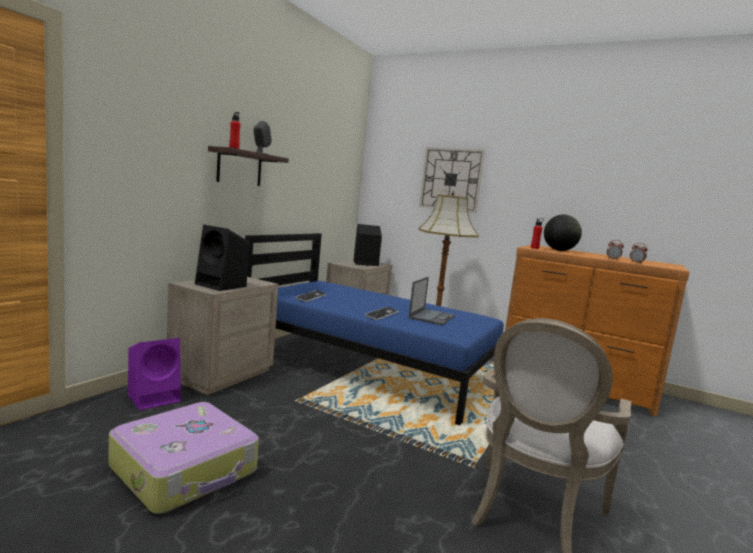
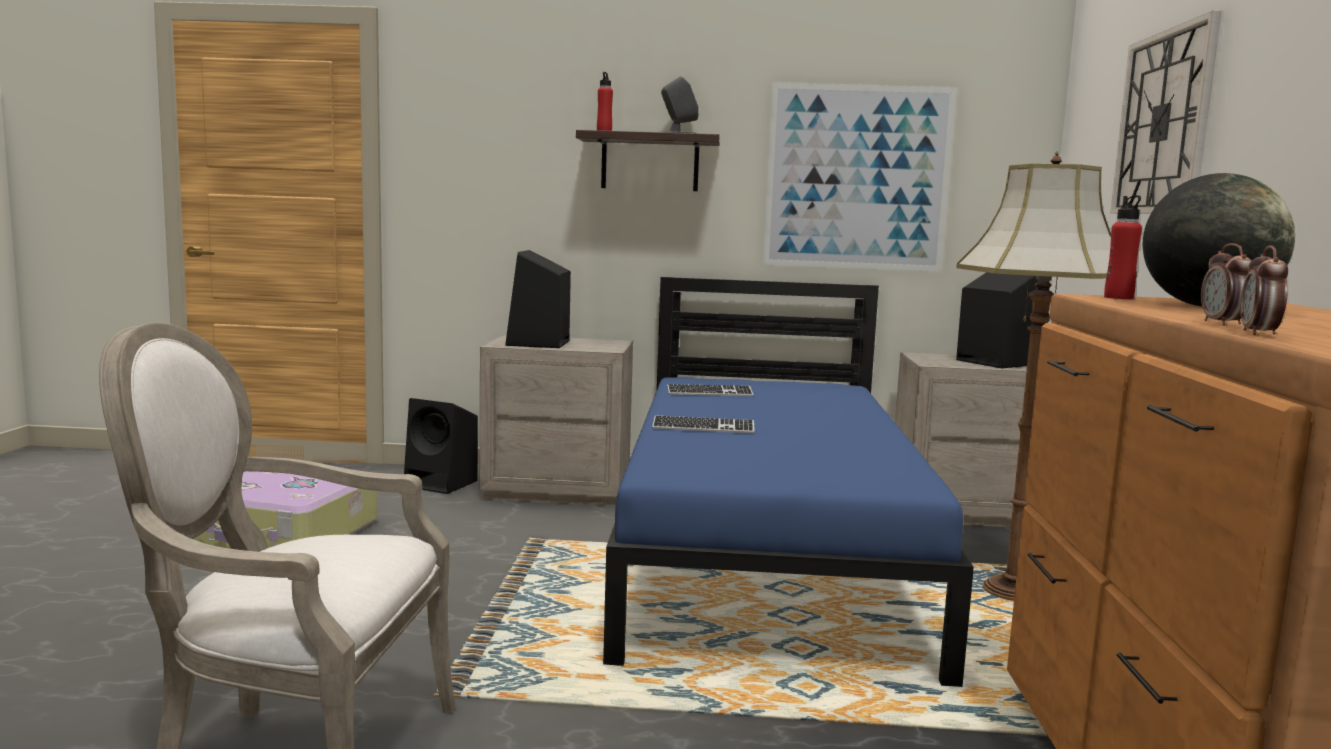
camera: 65 degrees right, 0 degrees up
purple speaker [128,338,181,410] -> black speaker [404,398,478,494]
laptop [409,277,455,325] -> none
none -> picture [763,82,957,272]

